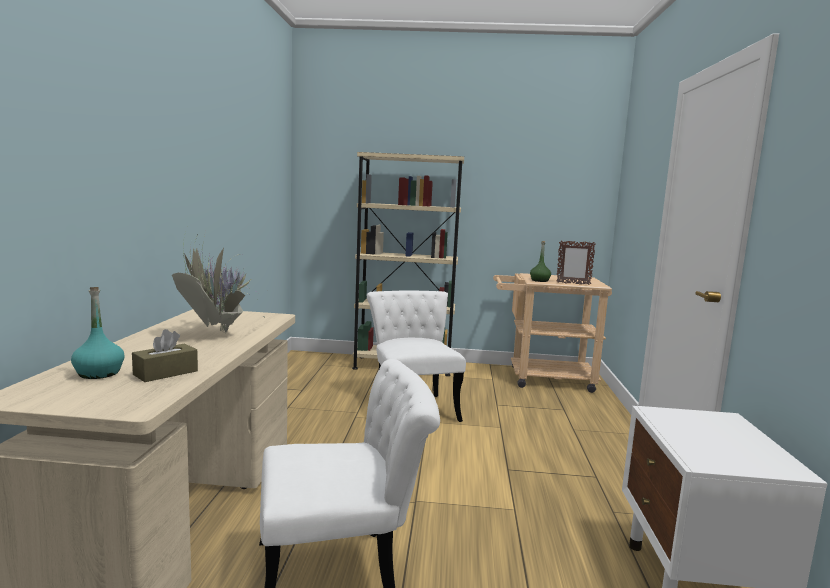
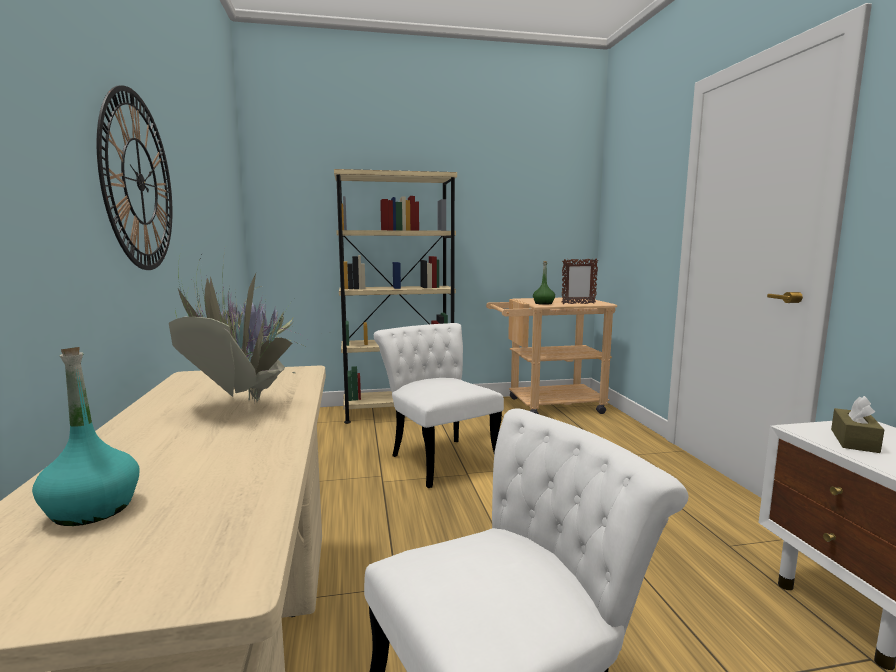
camera: 15 degrees left, 0 degrees up
brown tissue box [132,329,198,382] -> brown tissue box moved to [831,396,884,453]
none -> wall clock [97,85,172,270]

